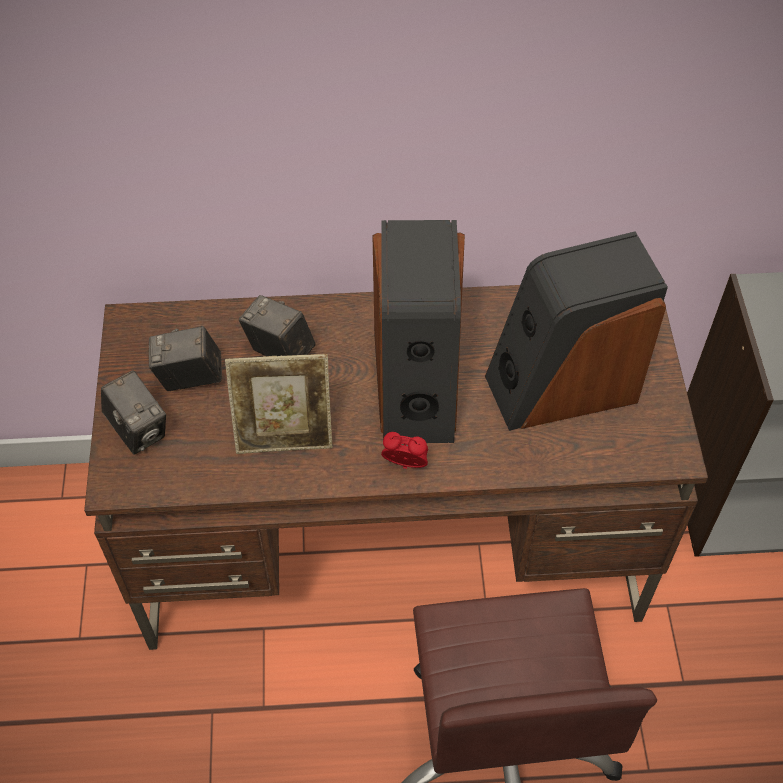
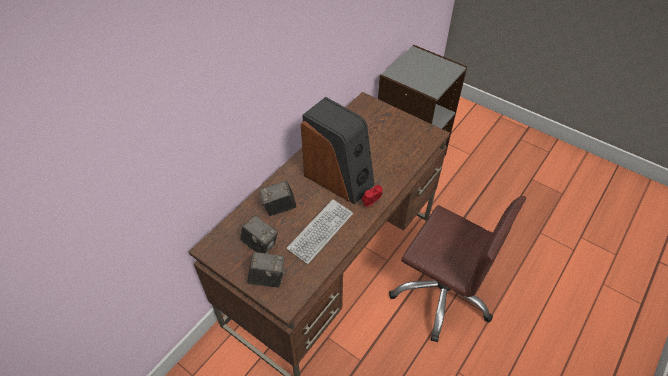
camera: 50 degrees left, 5 degrees down
camera [149,326,222,391] -> camera turned 90 degrees counterclockwise [240,215,278,254]
picture frame [225,354,333,454] -> keyboard [287,199,353,264]
speaker [485,231,668,431] -> none

